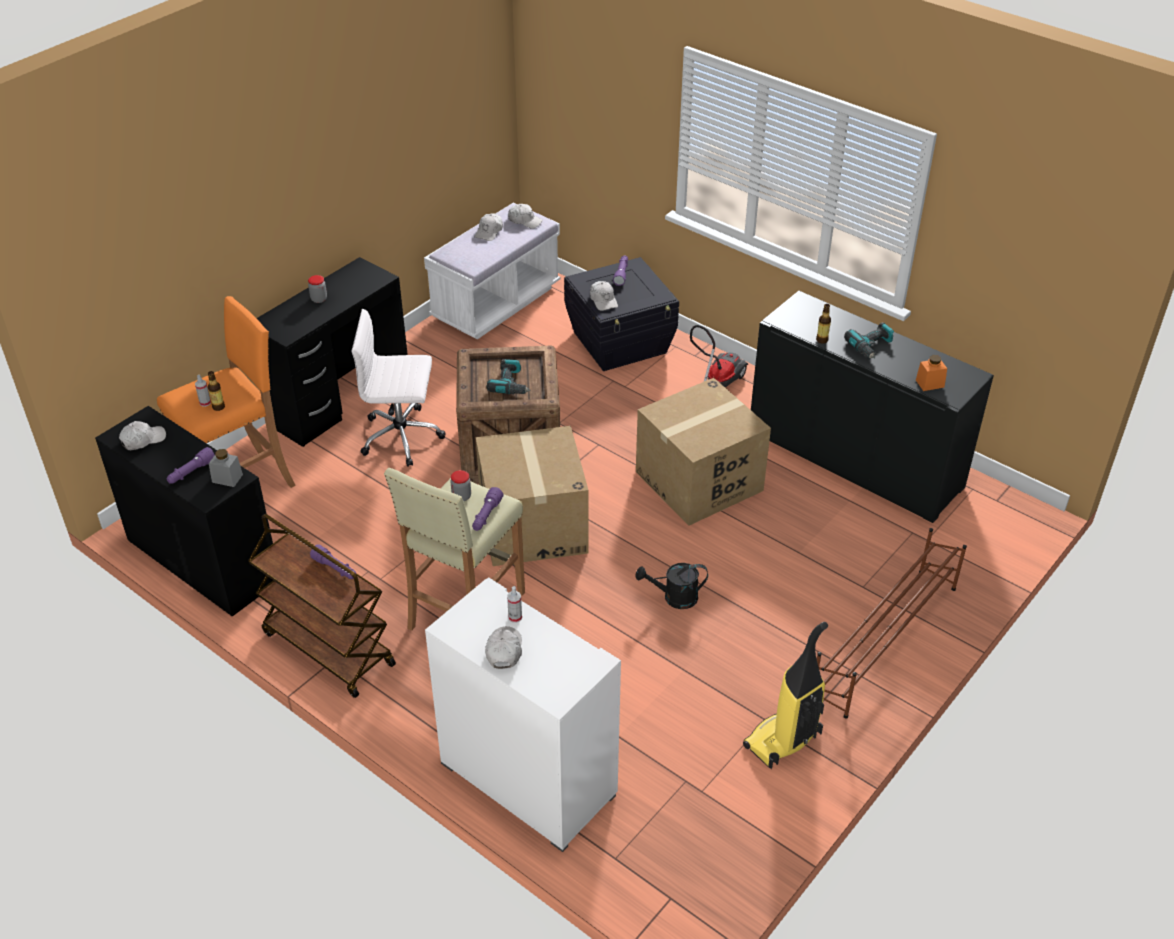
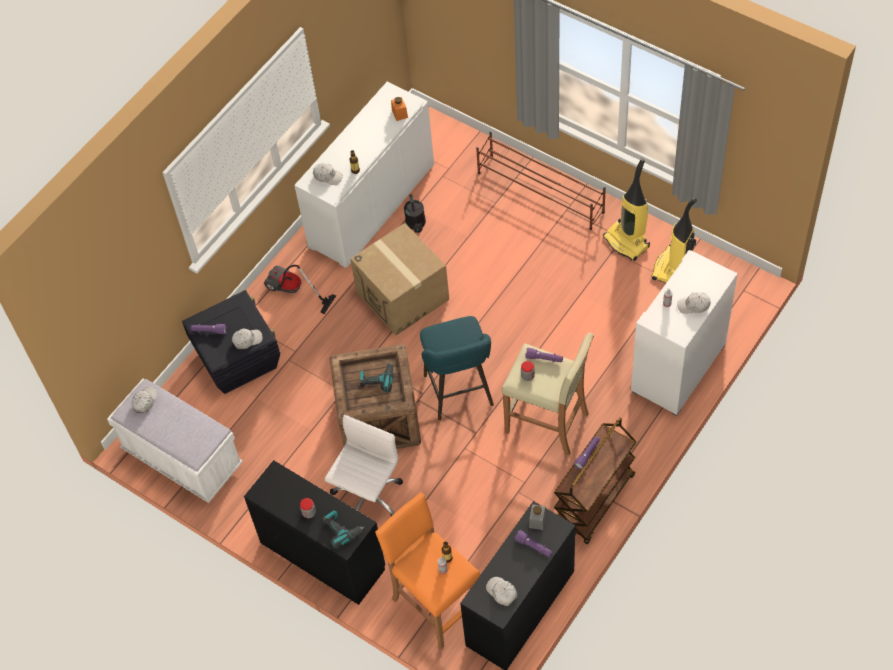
camera: 90 degrees left, 15 degrees up
white office chair [352,309,446,467] -> white office chair turned 150 degrees counterclockwise [325,415,403,516]
white cap [475,214,503,241] -> white cap moved to [313,163,343,185]
cardboard box [476,426,589,566] -> turquoise stool [420,316,494,420]
black watering can [635,563,708,609] -> black watering can moved to [404,194,426,233]
black cabinet [751,291,994,523] -> white cabinet [294,82,434,268]
power drill [844,322,894,359] -> power drill moved to [322,510,364,549]
none -> vacuum cleaner [651,198,697,283]

